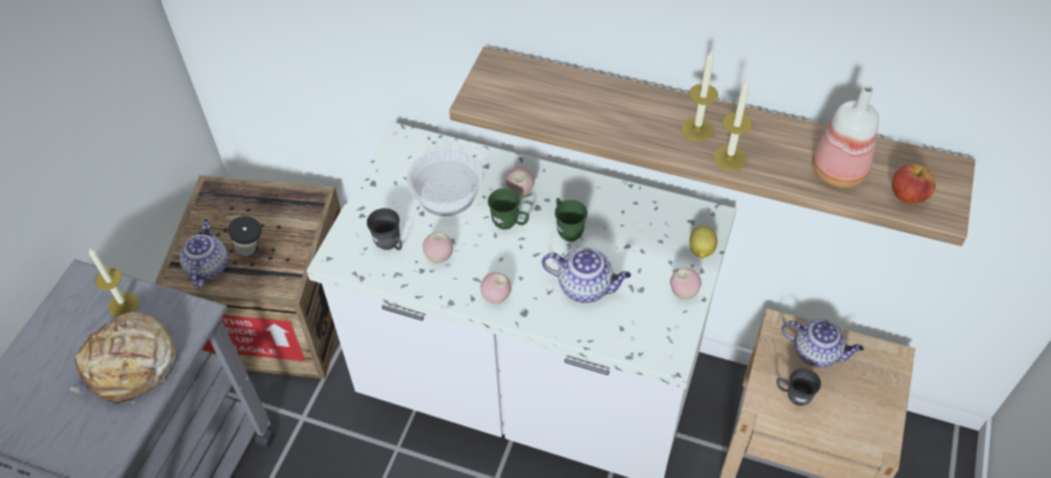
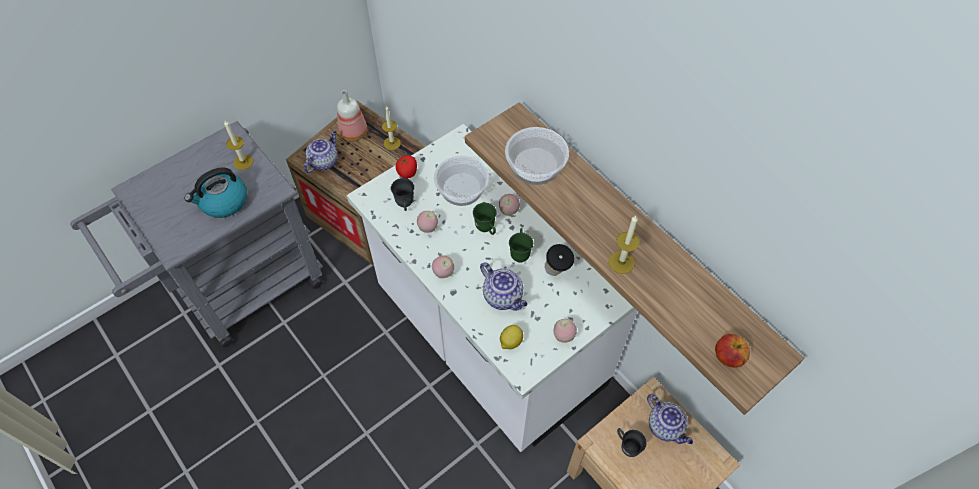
camera: 30 degrees right, 5 degrees up
bread [70,312,177,404] -> kettle [185,168,247,218]
cup [228,216,262,256] -> cup moved to [545,244,574,276]
candle [681,52,718,141] -> candle moved to [382,106,401,150]
lemon [690,226,717,259] -> lemon moved to [500,325,523,349]
bottle [812,85,879,188] -> bottle moved to [337,90,367,141]
none -> tomato [396,155,417,178]
none -> bowl [505,127,569,185]

